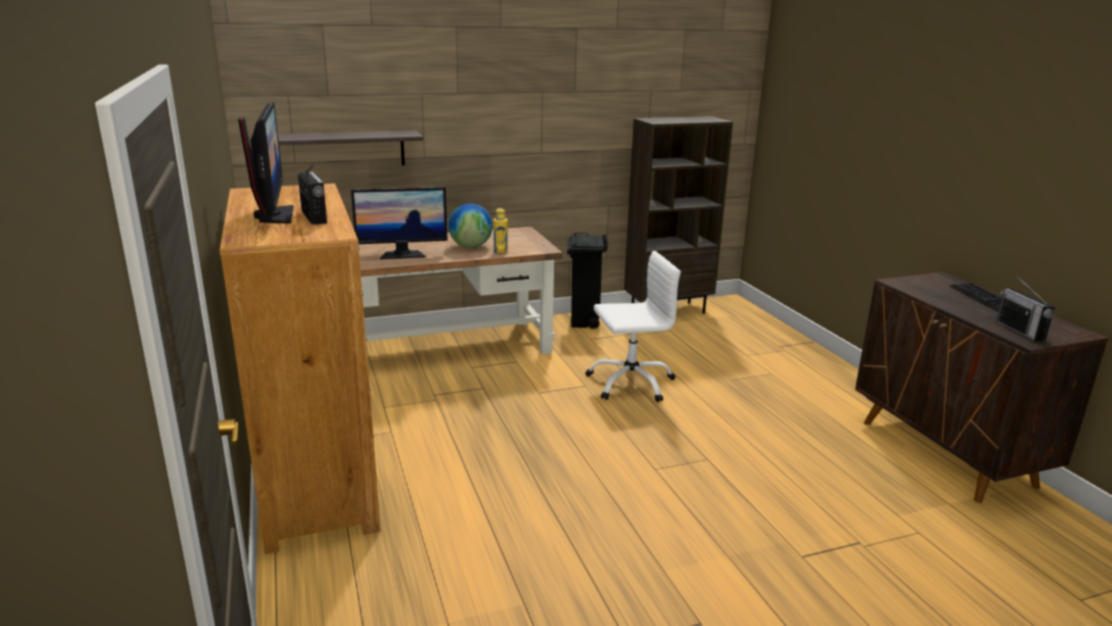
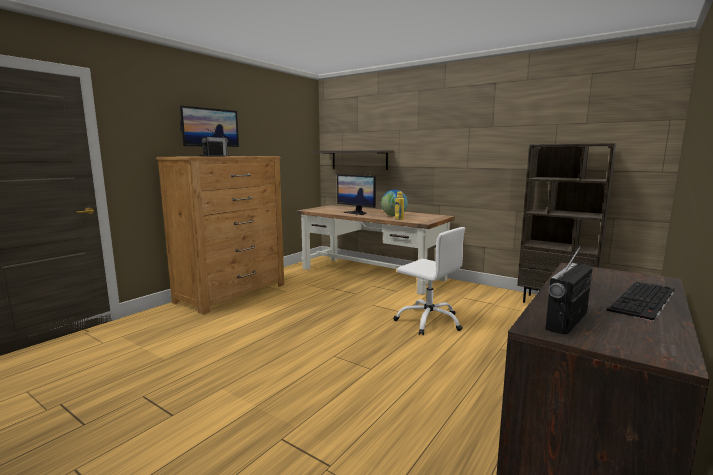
camera: 55 degrees right, 10 degrees down
black trash can [567,233,608,329] -> none

